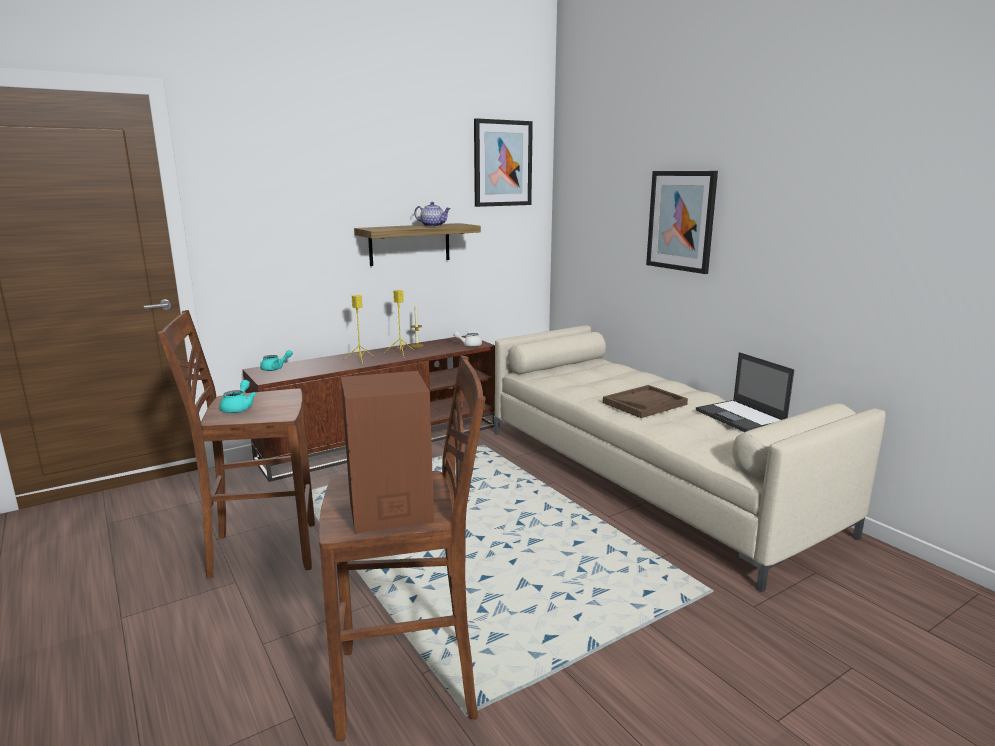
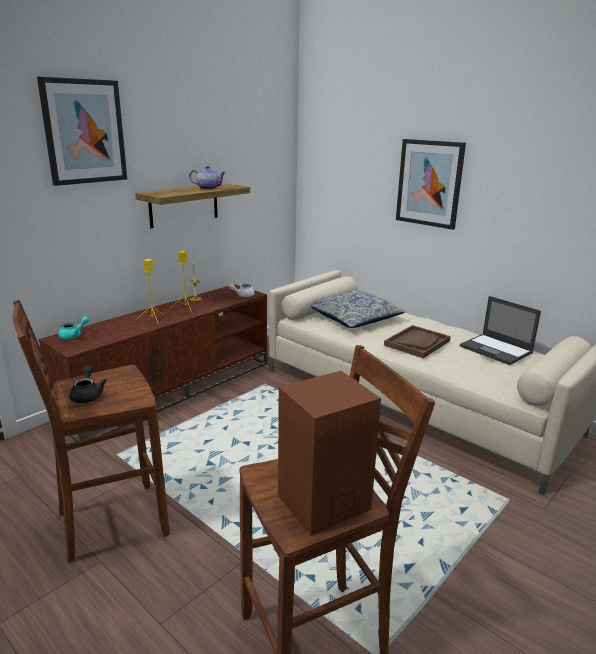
camera: 15 degrees left, 5 degrees up
turquoise teapot [219,380,256,413] -> black teapot [70,365,107,403]
picture [474,118,533,207] -> picture moved to [37,77,127,186]
none -> pillow [311,290,405,328]

